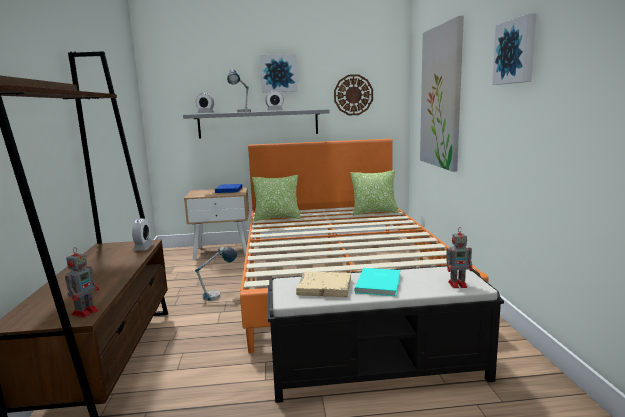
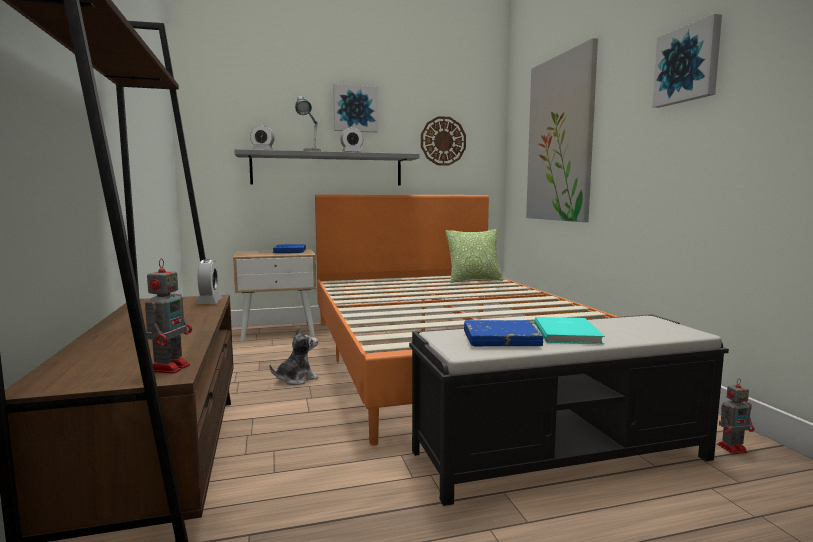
camera: 10 degrees left, 5 degrees down
table lamp [195,246,237,301] -> plush toy [270,327,318,385]
pillow [252,175,301,221] -> none
beige book [296,272,351,297] -> blue book [464,320,543,346]
toy robot [446,227,473,288] -> toy robot moved to [717,378,754,454]

